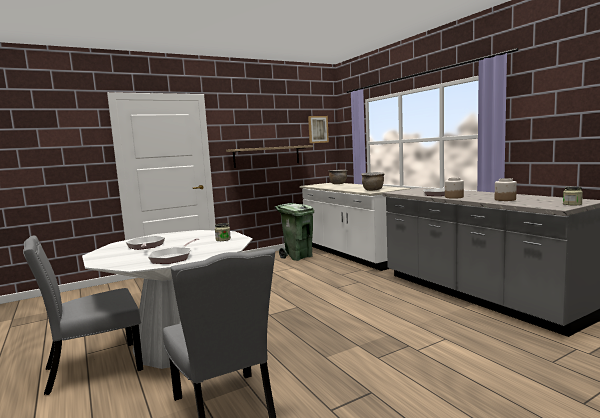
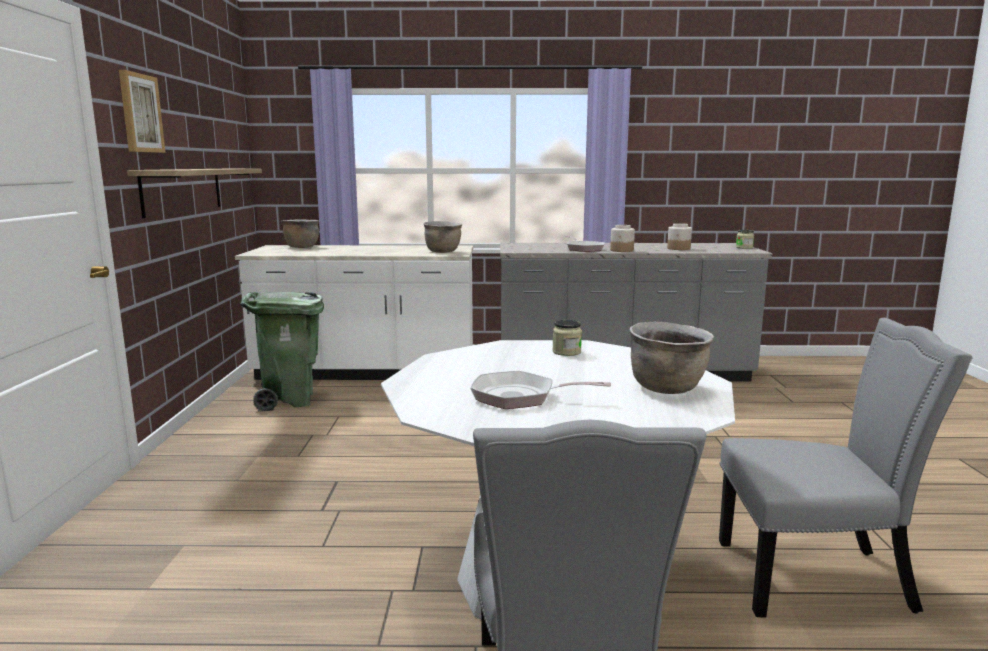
camera: 60 degrees left, 5 degrees up
frying pan [148,238,199,264] -> brown cooking pot [630,322,714,394]
picture [308,116,329,143] -> picture moved to [119,70,166,153]

